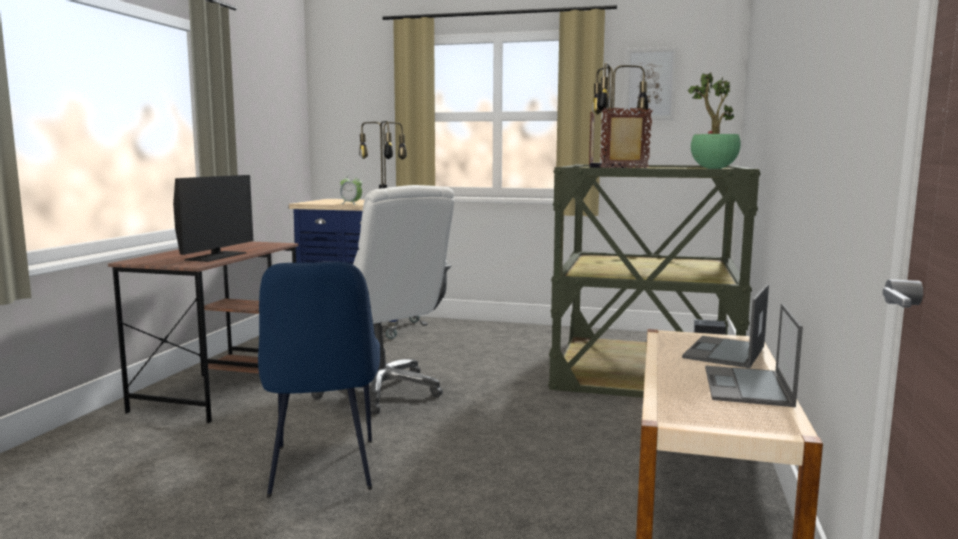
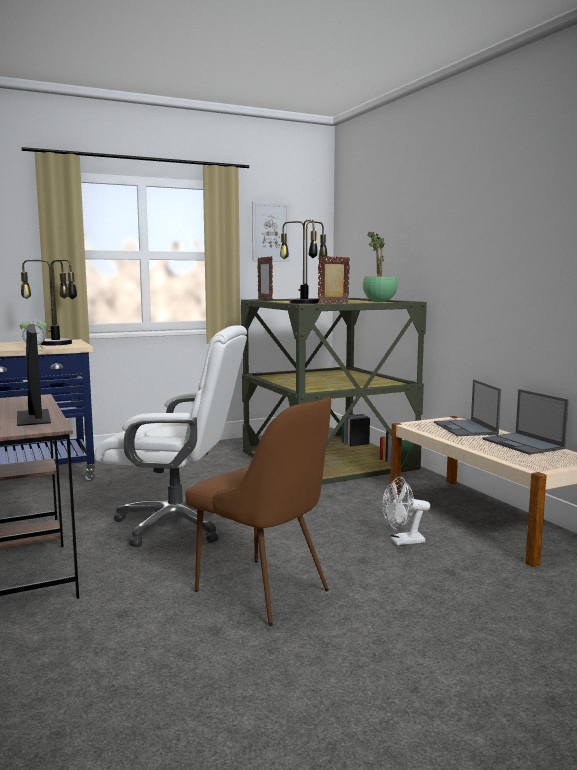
camera: 40 degrees left, 0 degrees up
blue chair [258,262,380,498] -> brown chair [185,397,331,626]
none -> white fan [382,477,430,545]

